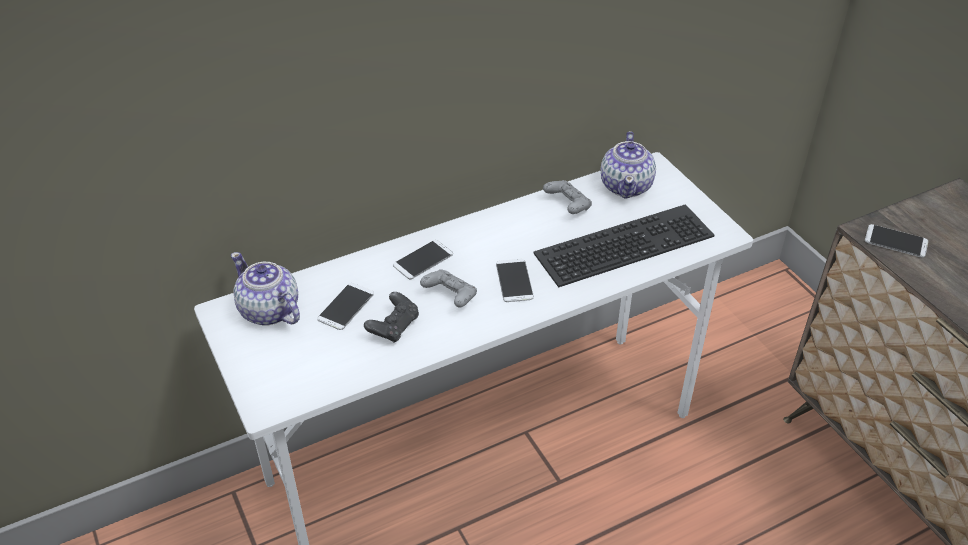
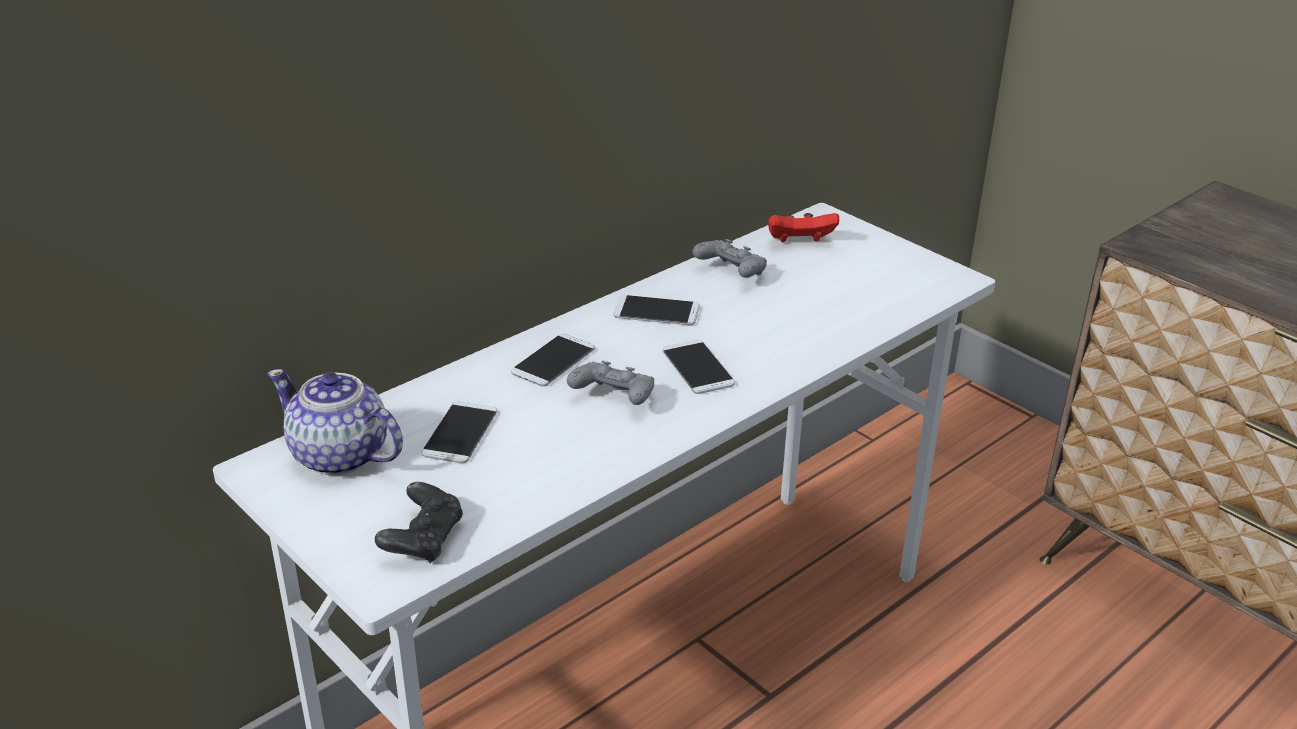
camera: 15 degrees left, 10 degrees down
black game controller [364,292,419,343] -> black game controller moved to [375,482,463,563]
keyboard [533,204,714,288] -> none
teapot [601,131,656,199] -> red game controller [768,213,839,242]
phone [865,224,928,258] -> phone moved to [614,295,700,325]

